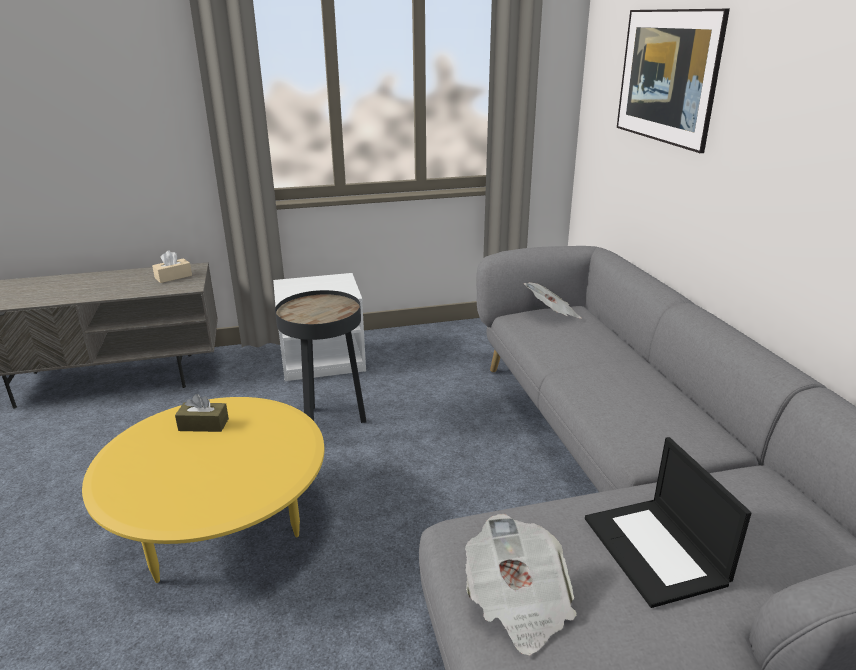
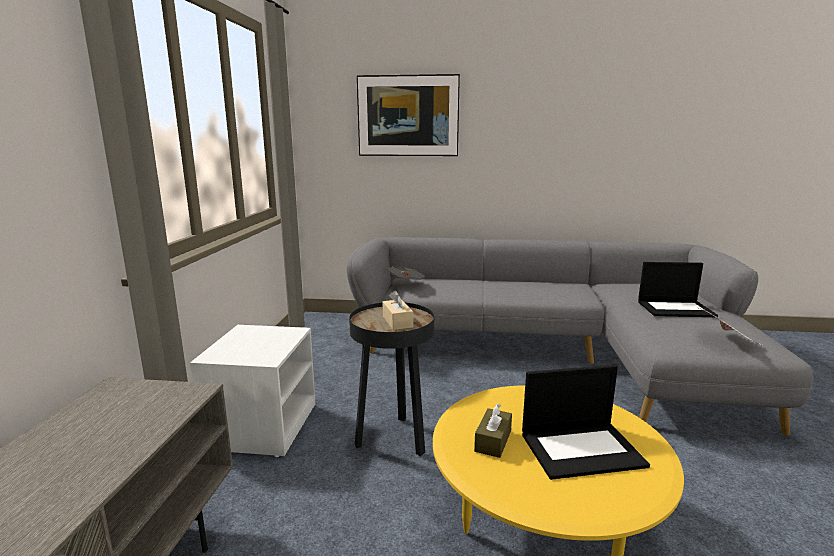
camera: 70 degrees left, 10 degrees down
beige tissue box [152,251,192,283] -> beige tissue box moved to [383,290,413,330]
none -> laptop [522,365,650,480]

